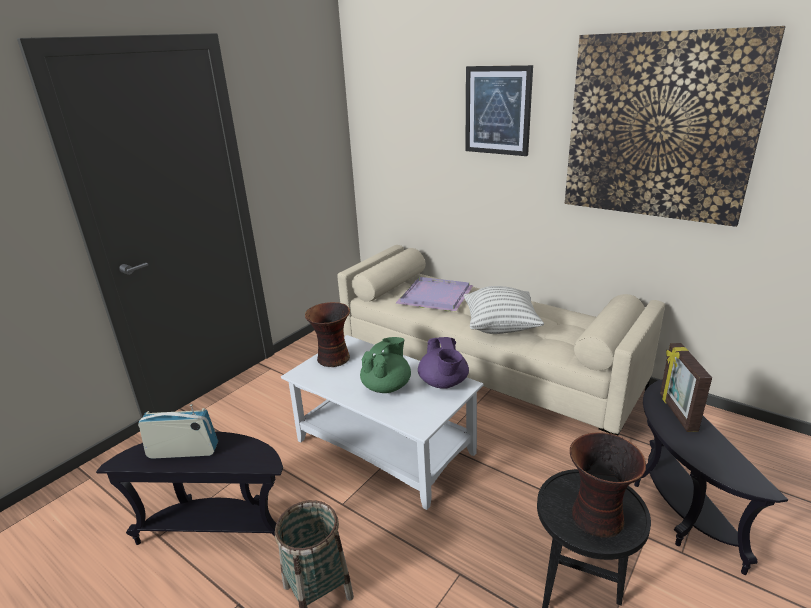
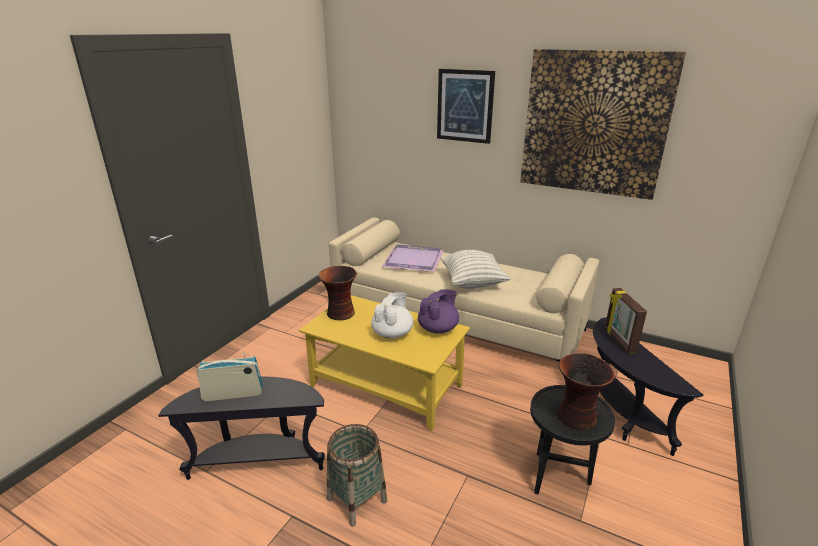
camera: 10 degrees left, 0 degrees up
white coffee table [281,335,484,510] -> yellow coffee table [299,295,470,431]
green teapot [360,337,411,393] -> white teapot [371,292,413,339]
purple teapot [418,337,469,389] -> purple teapot turned 120 degrees counterclockwise [418,289,459,334]

